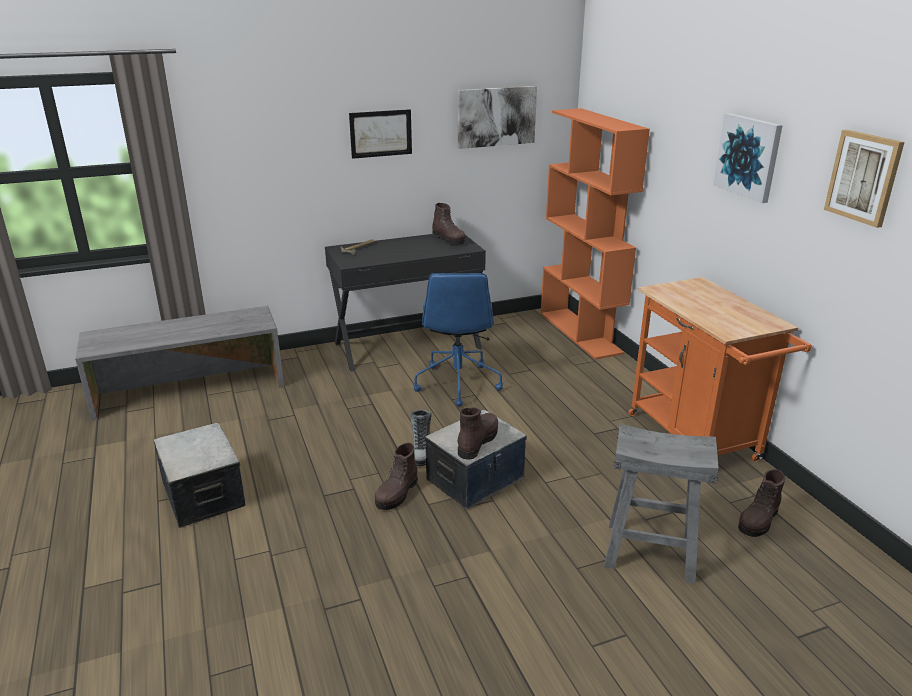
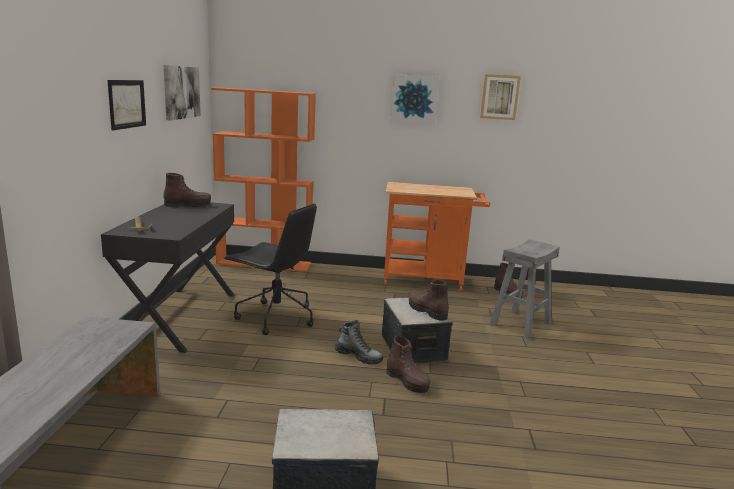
camera: 65 degrees left, 10 degrees down
blue office chair [413,273,503,407] -> black office chair [224,204,317,335]

